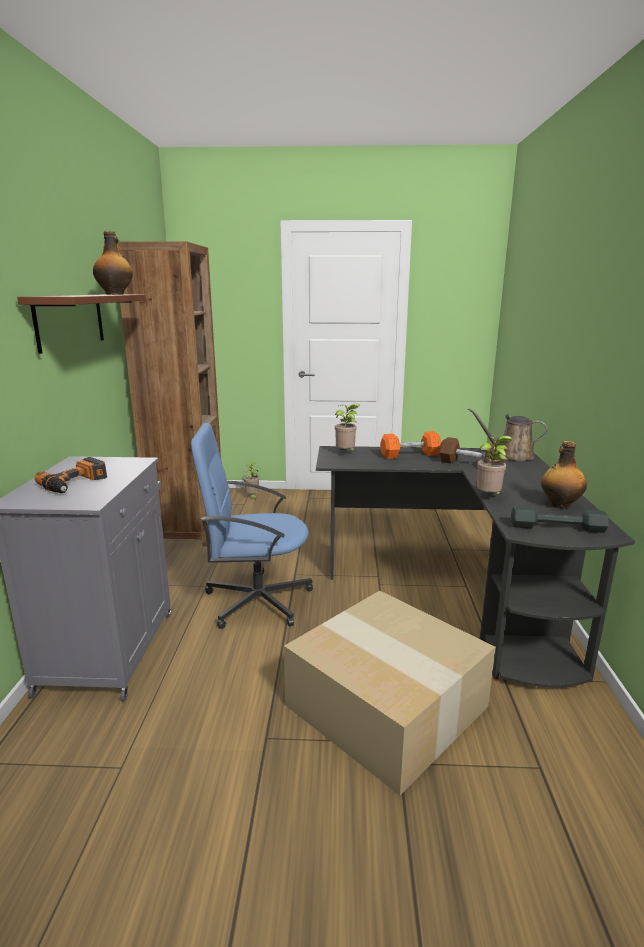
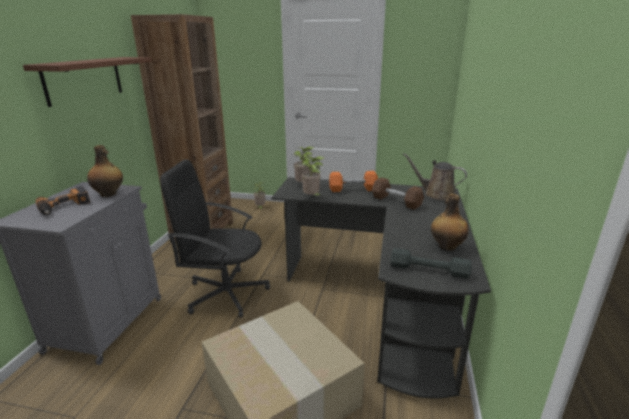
camera: 10 degrees right, 5 degrees up
bottle [93,231,133,295] -> bottle moved to [87,145,123,197]
blue office chair [191,423,313,629] -> black office chair [160,160,270,318]
potted plant [477,436,512,494] -> potted plant moved to [302,156,324,196]

